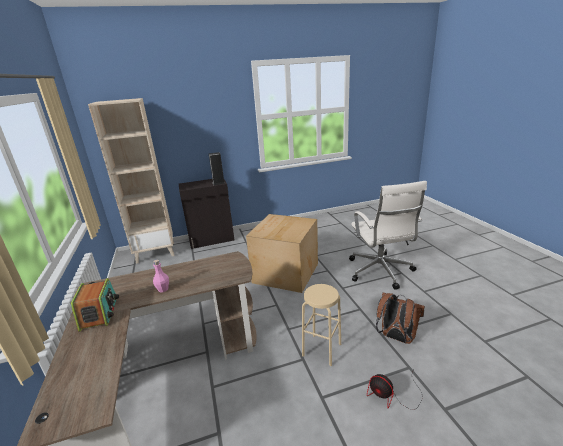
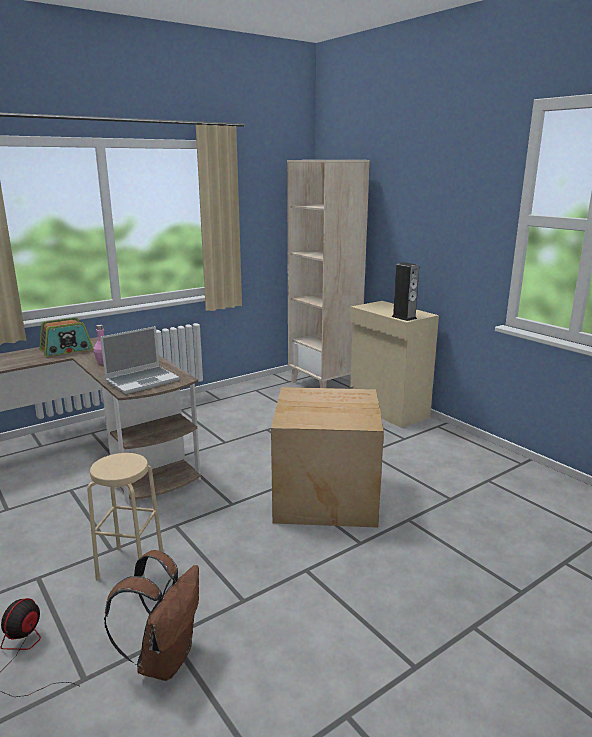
camera: 70 degrees right, 5 degrees down
black cabinet [179,179,234,249] -> beige cabinet [349,301,439,428]
white office chair [349,181,427,290] -> none
none -> laptop [100,326,180,394]

